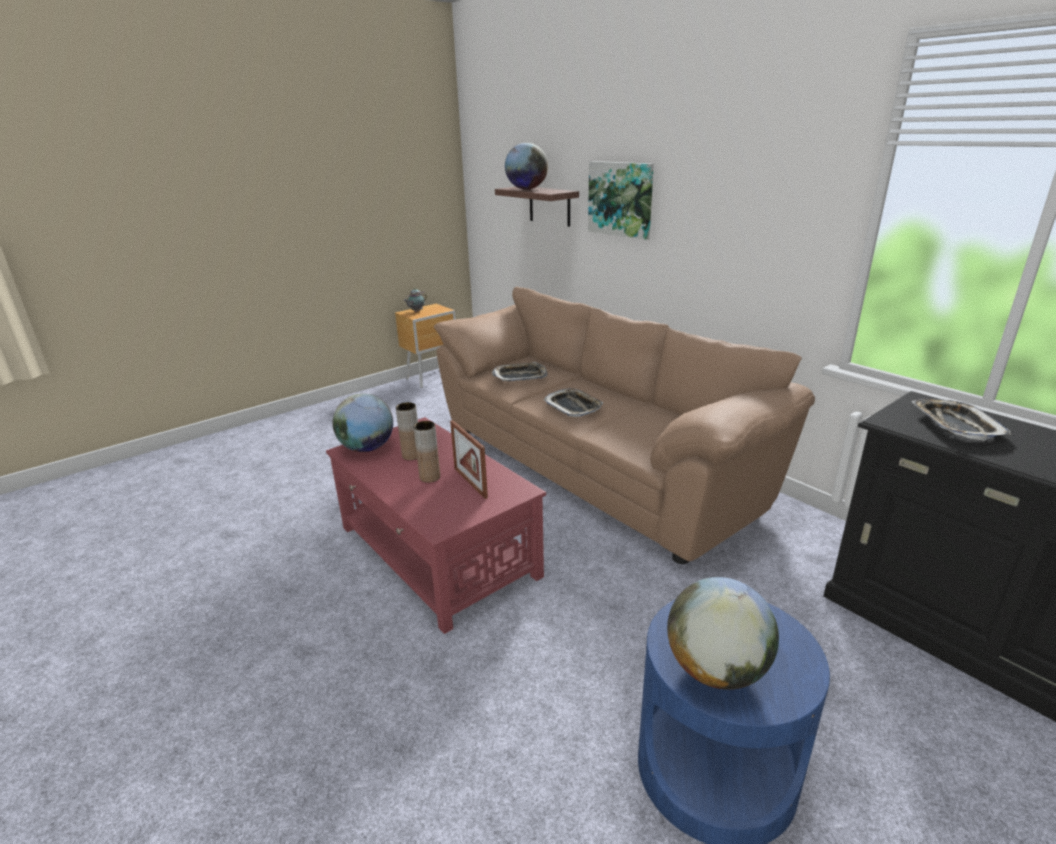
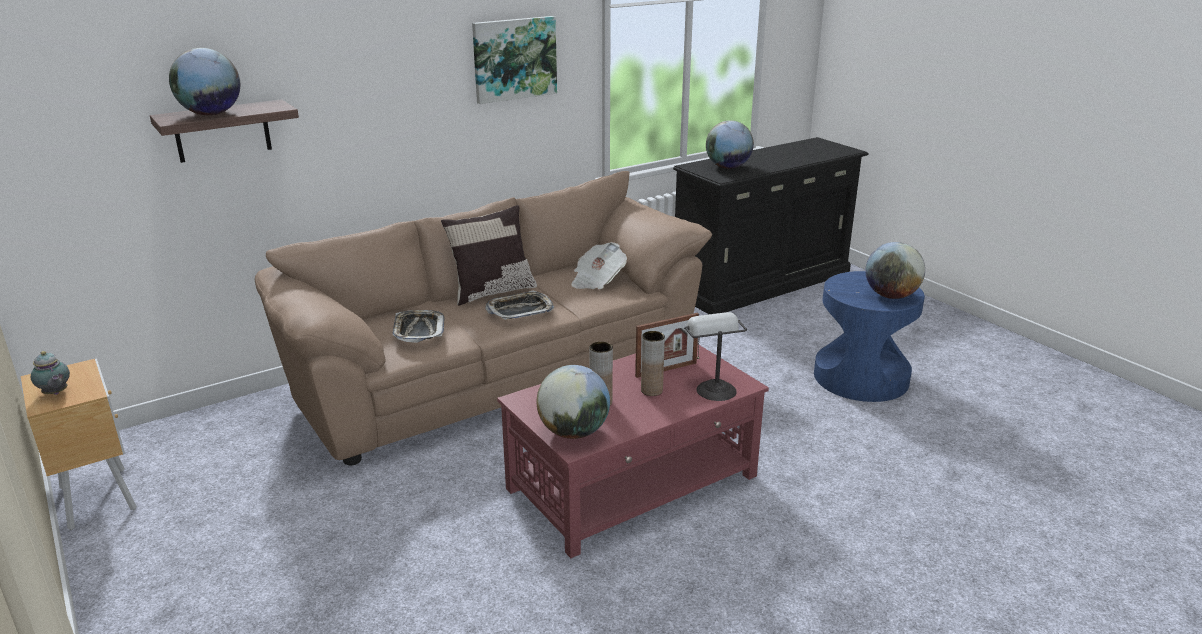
camera: 85 degrees left, 0 degrees up
picture [588,161,654,240] -> picture moved to [472,16,557,104]
tray [912,399,1011,441] -> globe [706,120,754,169]
none -> pillow [441,205,537,306]
none -> newspaper [571,242,627,289]
none -> table lamp [684,312,747,401]

